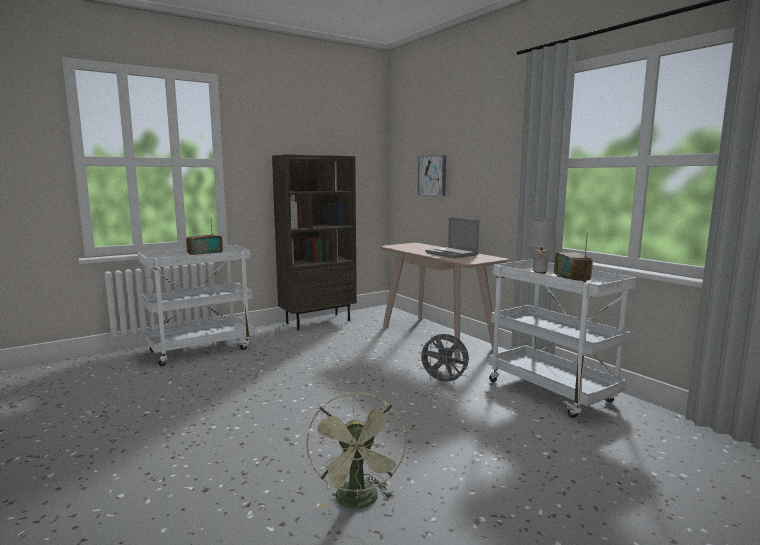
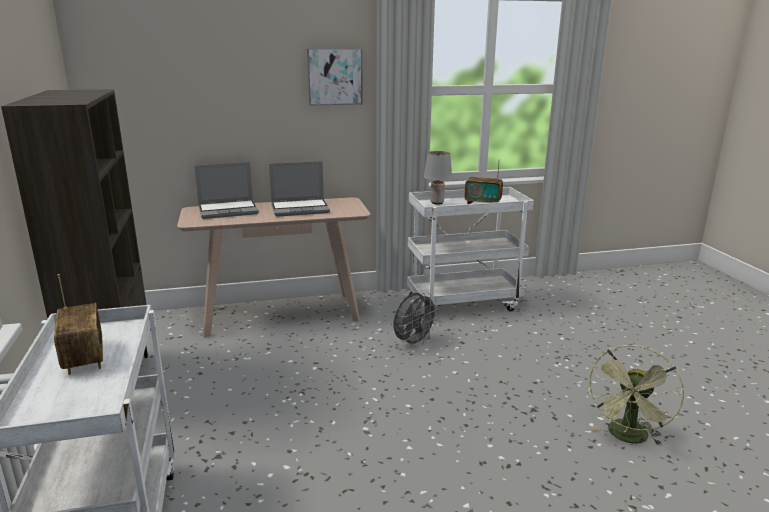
camera: 70 degrees left, 10 degrees up
green fan [306,392,406,509] -> green fan turned 105 degrees clockwise [588,345,684,446]
picture [418,155,446,196] -> picture moved to [307,48,363,106]
none -> laptop [194,162,259,219]

